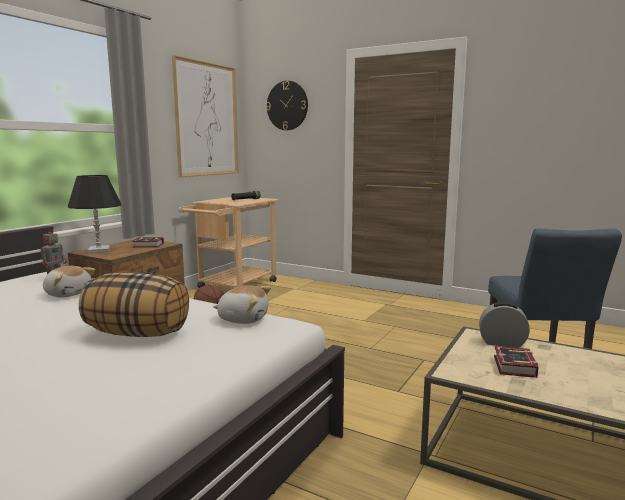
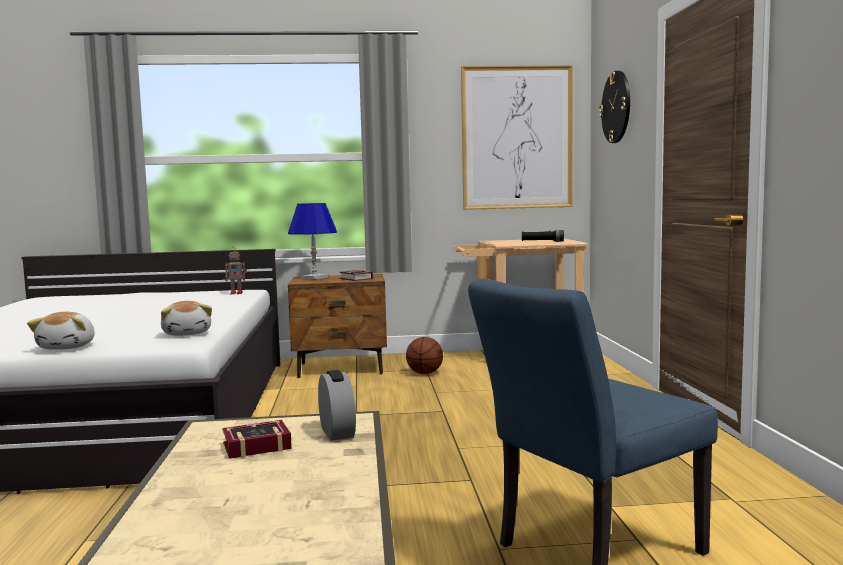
camera: 55 degrees right, 5 degrees down
plush toy [43,266,95,297] -> plush toy moved to [27,312,95,350]
black table lamp [68,175,121,253] -> blue table lamp [288,203,337,280]
pillow [79,272,189,337] -> none

